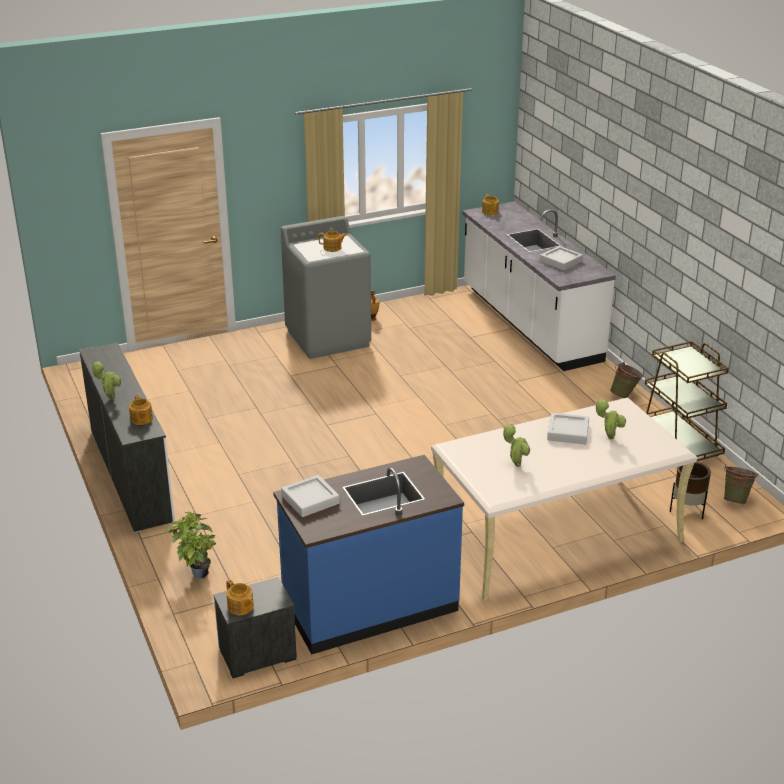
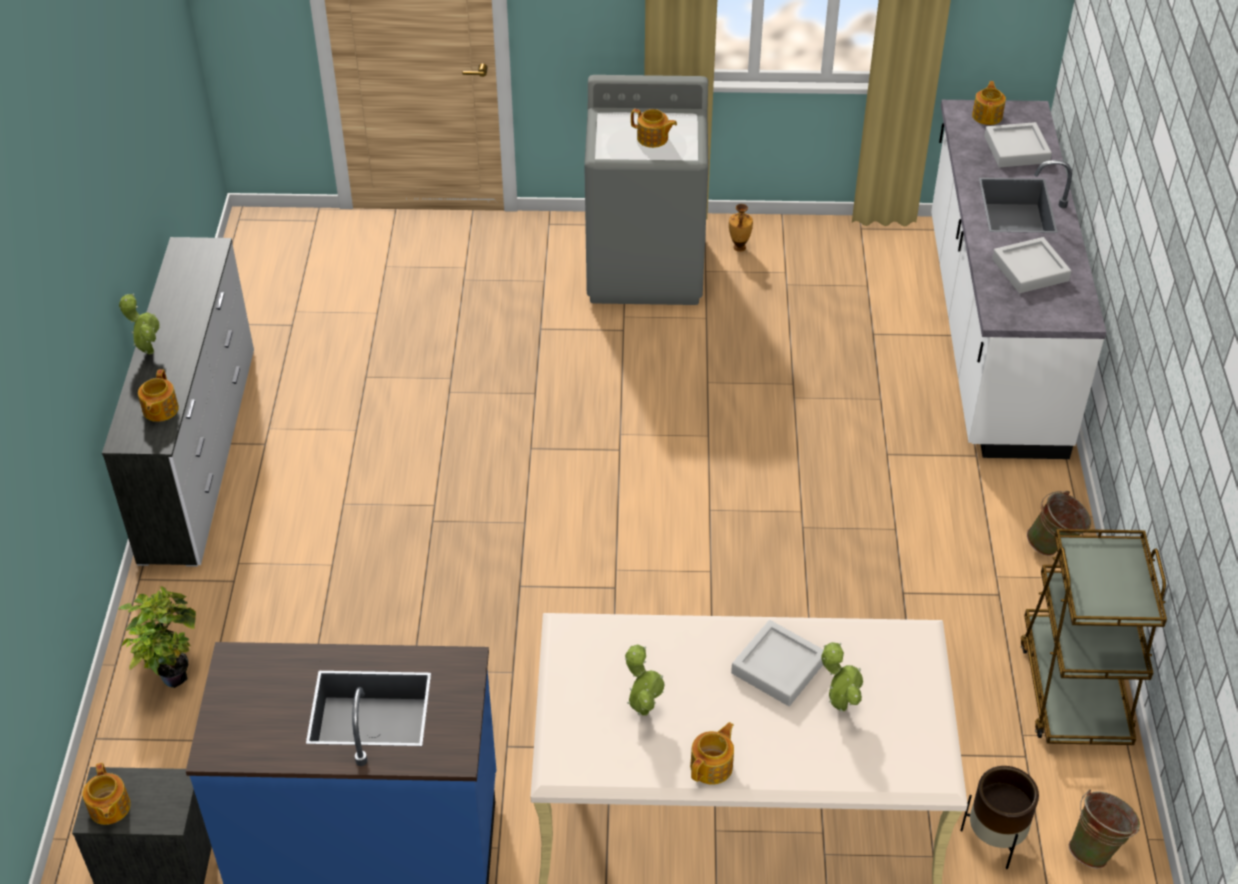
camera: 25 degrees right, 15 degrees up
grey tray [281,475,340,517] -> grey tray moved to [984,122,1052,167]
none -> teapot [690,722,734,784]

